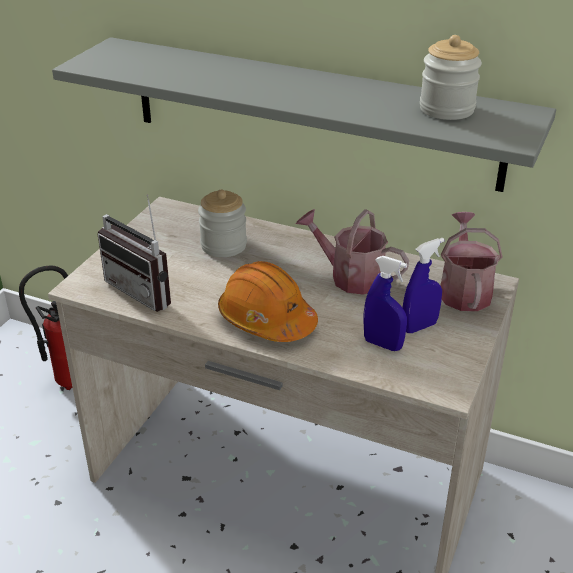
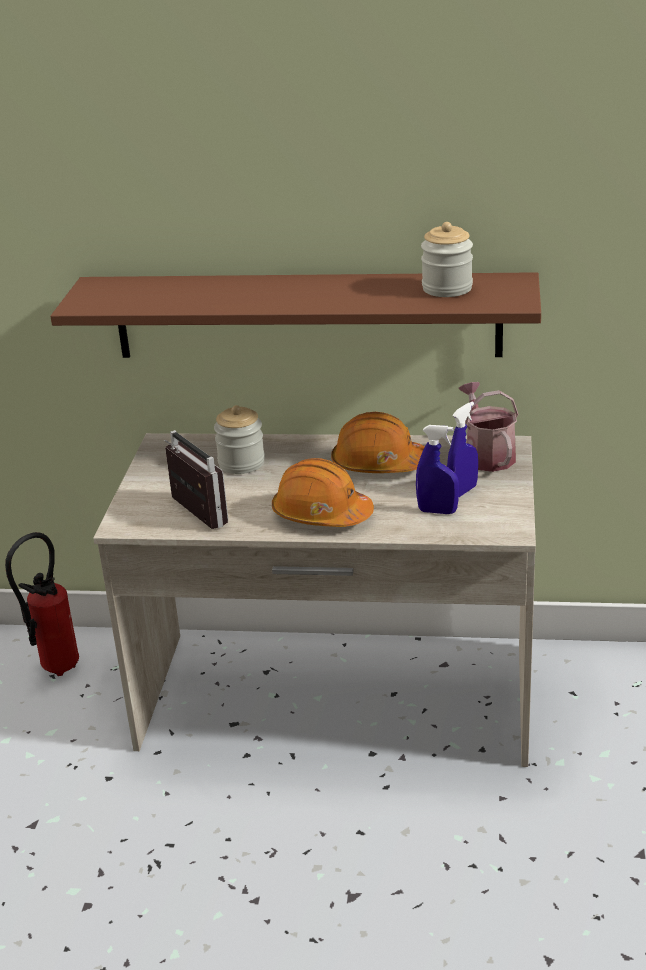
camera: 15 degrees left, 5 degrees down
grey shelf [52,37,556,192] -> brown shelf [50,272,541,358]
radio [98,194,171,312] -> radio turned 150 degrees counterclockwise [164,430,228,529]
watering can [296,209,409,295] -> orange hard hat [331,412,425,473]

